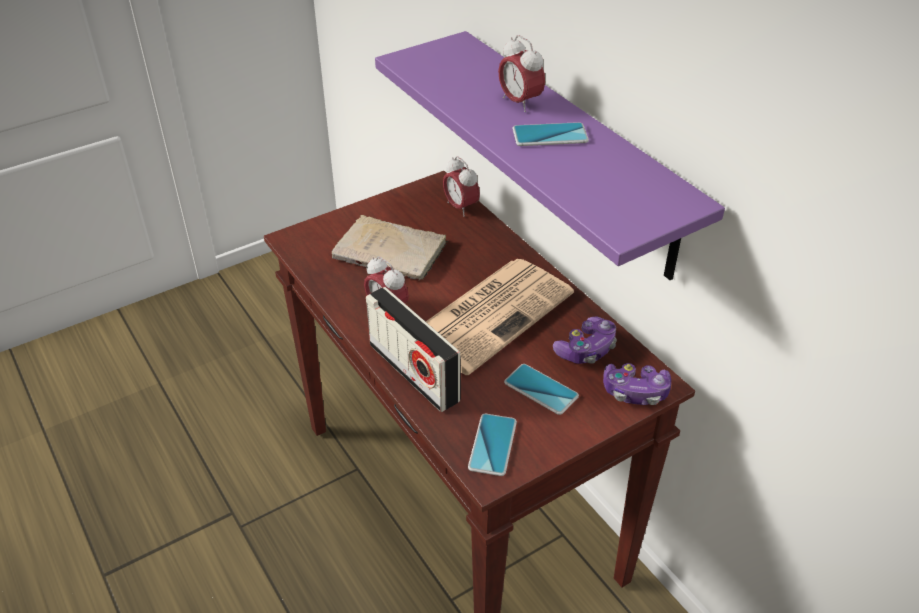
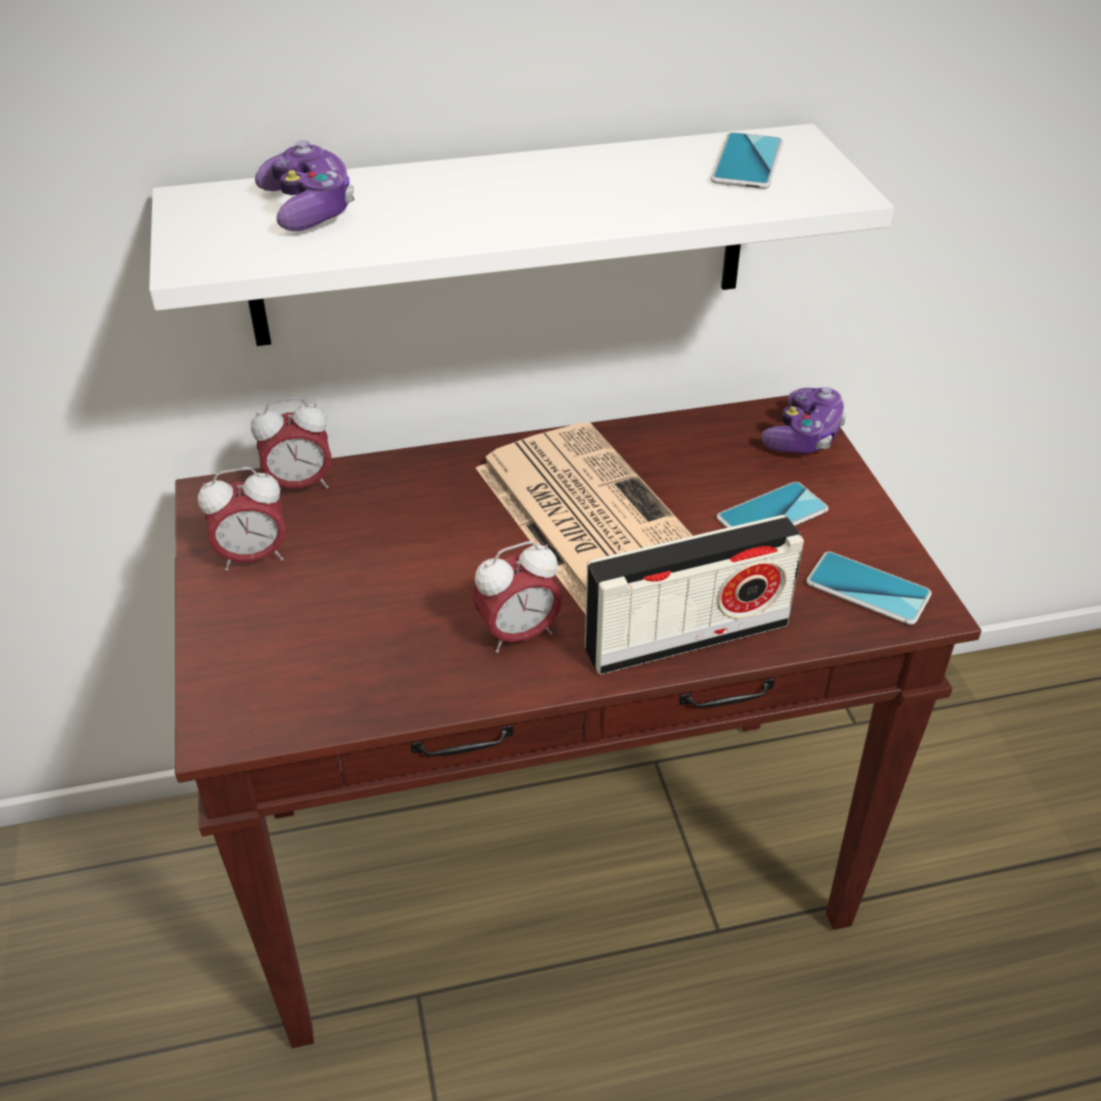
camera: 70 degrees left, 0 degrees up
beige book [332,215,448,280] -> none
purple shelf [375,31,725,280] -> white shelf [149,124,894,346]
alarm clock [498,35,545,112] -> alarm clock moved to [198,467,286,571]
phone [512,122,589,146] -> phone moved to [711,132,783,189]
game controller [553,316,617,364] -> game controller moved to [255,140,355,231]

